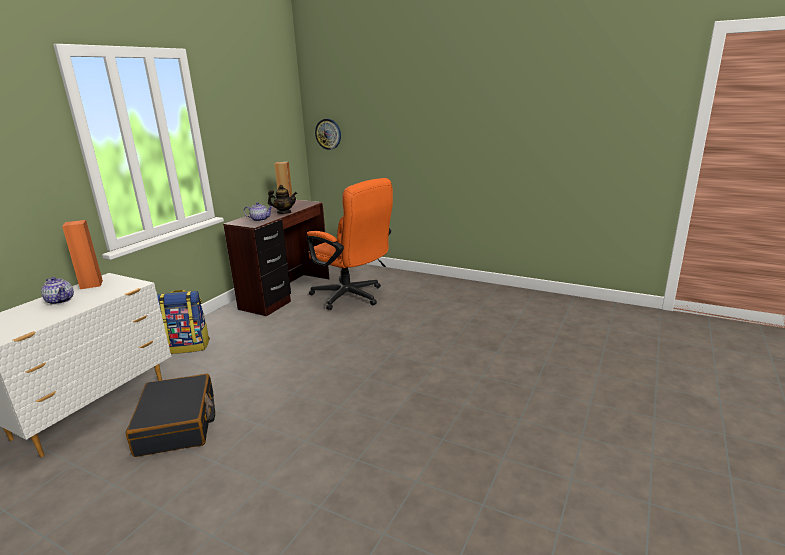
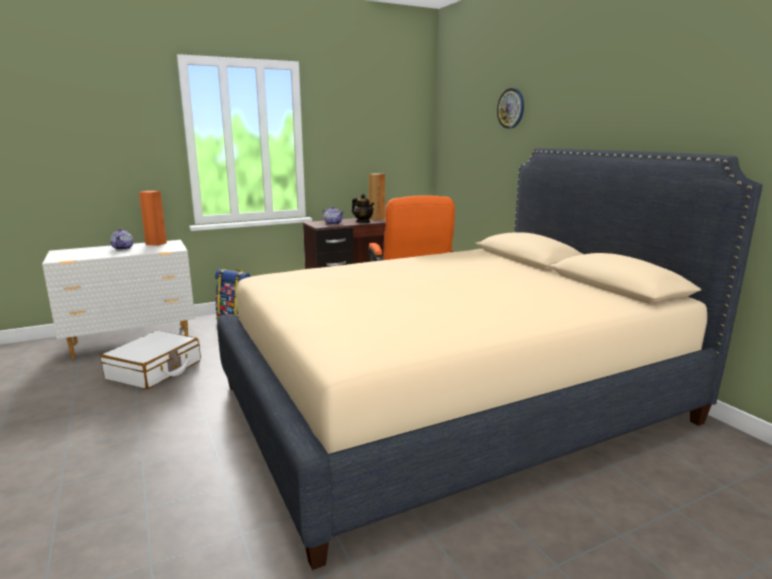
camera: 35 degrees right, 5 degrees down
black suitcase [126,374,215,457] -> white suitcase [100,331,201,389]
wall clock [315,119,341,150] -> wall clock moved to [497,88,524,128]
none -> beige bed [217,148,763,570]

